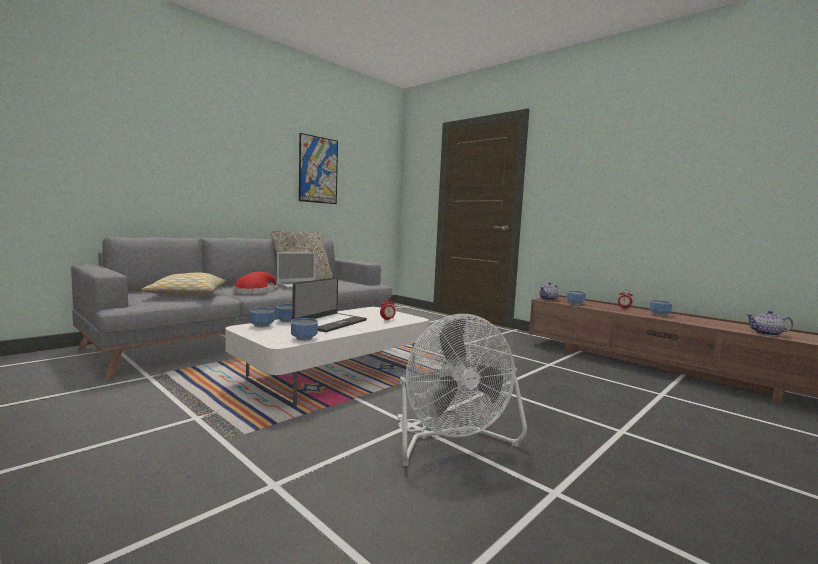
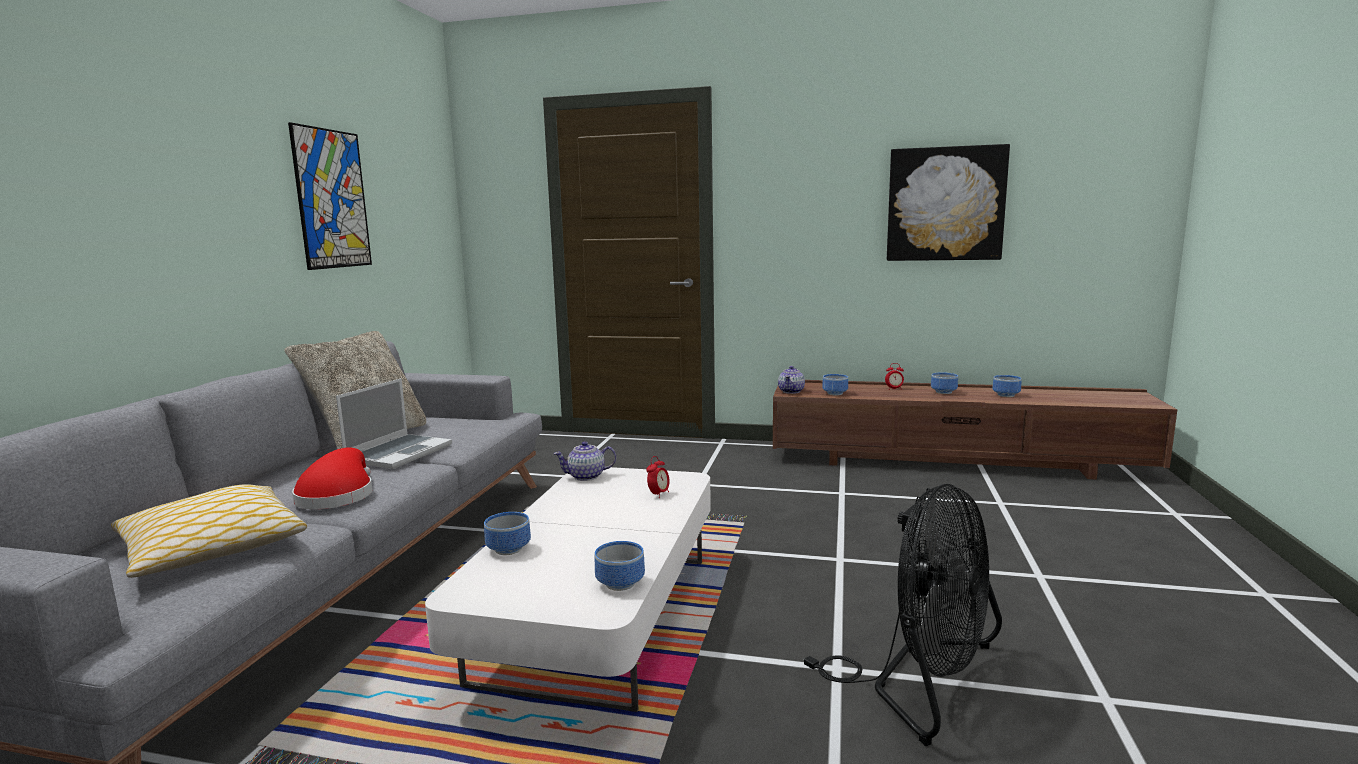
camera: 30 degrees left, 5 degrees up
bowl [249,307,274,328] -> bowl moved to [992,375,1022,397]
laptop [292,277,367,332] -> none
white fan [397,314,527,466] -> black fan [803,484,1002,746]
teapot [746,311,793,336] -> teapot moved to [554,441,616,481]
none -> picture [887,144,1010,261]

